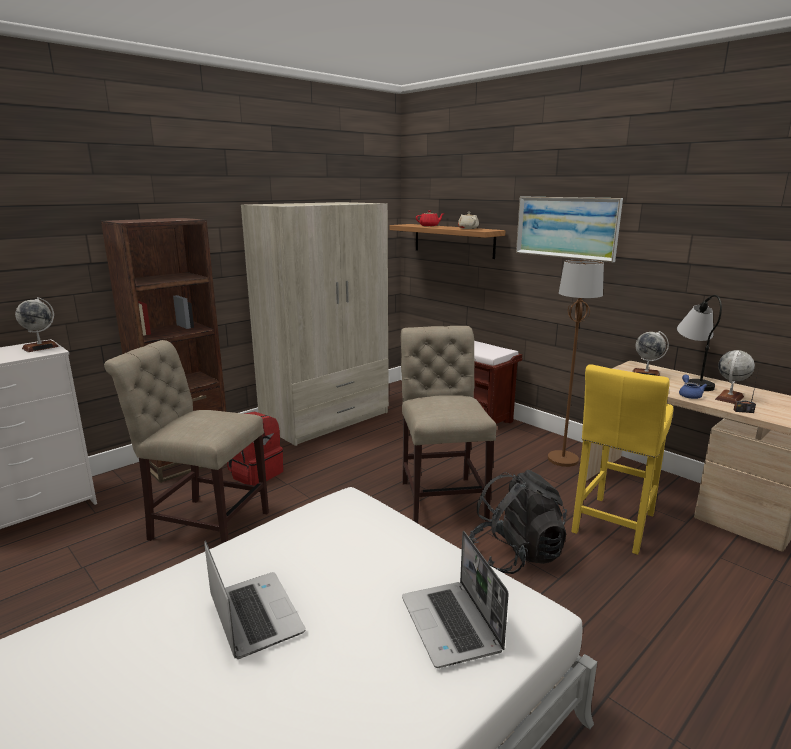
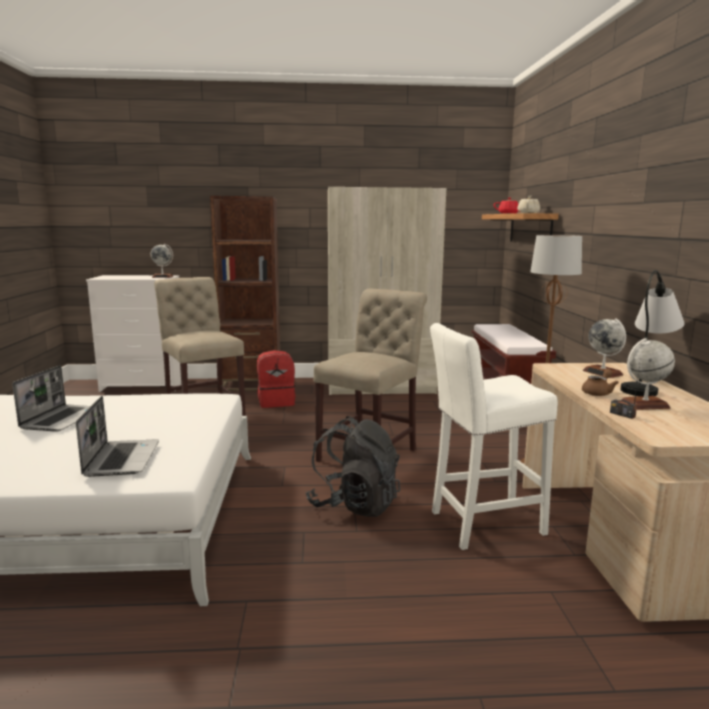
camera: 40 degrees right, 5 degrees down
laptop [402,531,509,668] -> laptop turned 150 degrees clockwise [76,396,159,477]
picture [516,197,623,263] -> none
yellow stool [571,364,673,555] -> white stool [430,323,558,550]
blue teapot [679,375,707,399] -> brown teapot [582,369,619,396]

